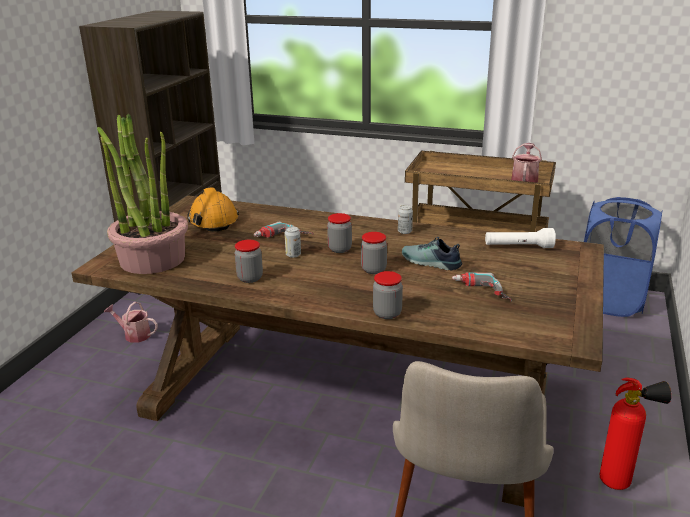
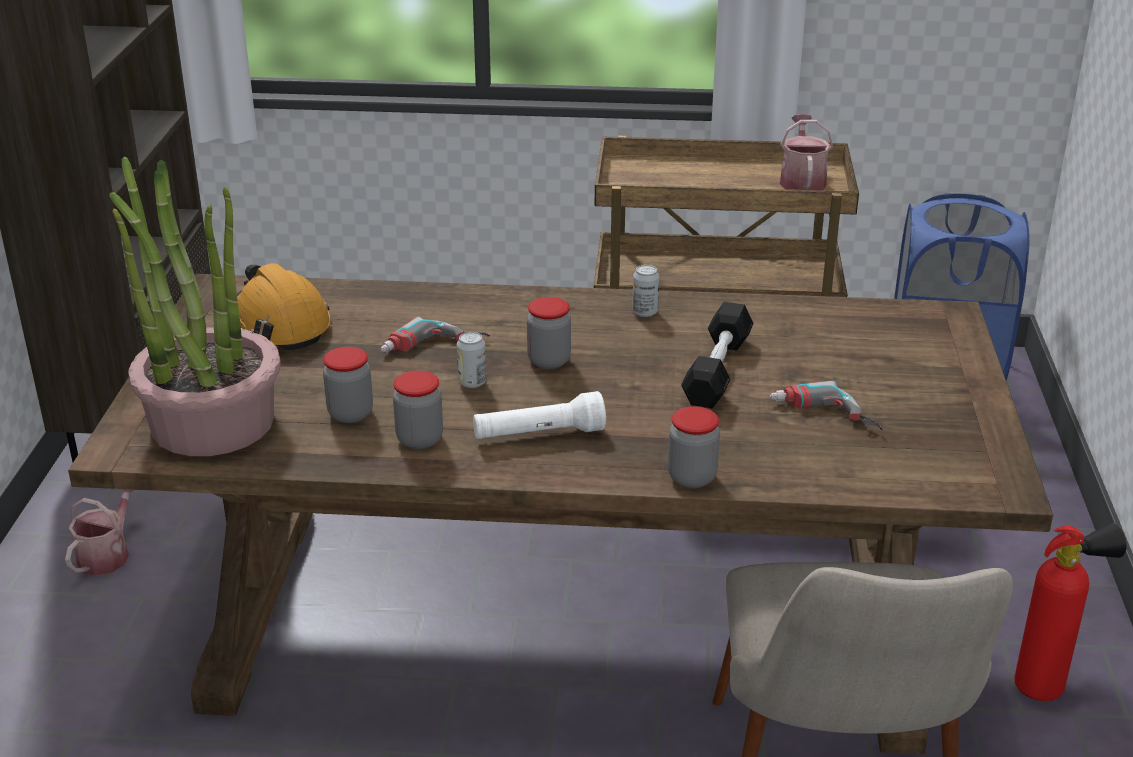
camera: 15 degrees left, 5 degrees up
watering can [104,302,158,343] -> watering can turned 105 degrees clockwise [65,489,134,576]
jar [361,232,387,274] -> jar moved to [323,347,373,423]
shoe [402,237,462,271] -> black dumbbell [681,302,754,408]
white flashlight [485,228,556,248] -> white flashlight moved to [473,391,606,439]

